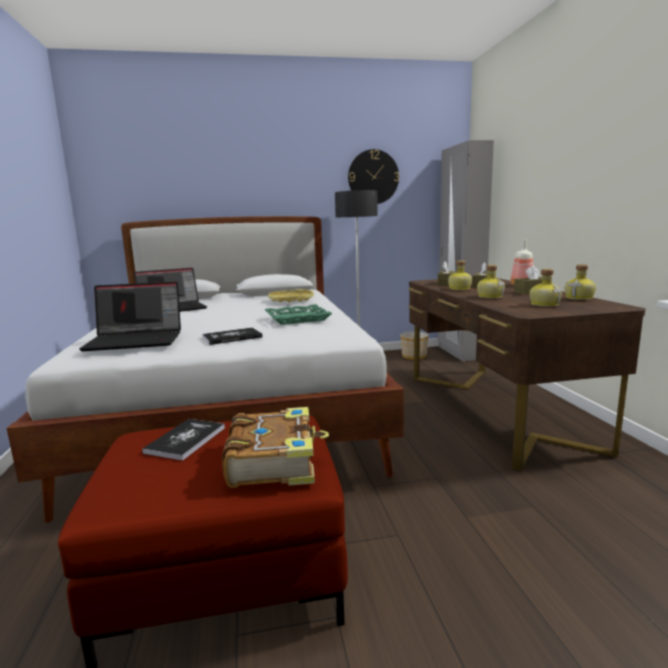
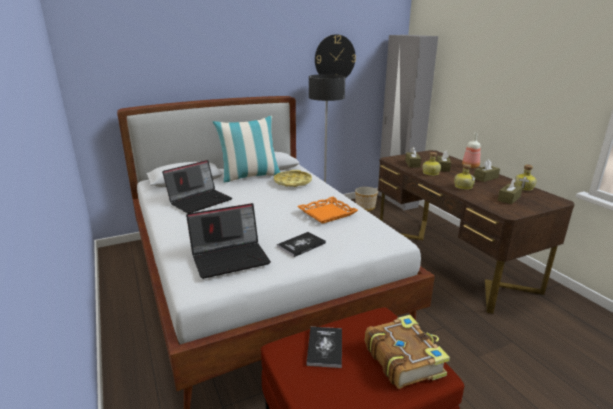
camera: 15 degrees left, 10 degrees up
green tray [265,304,332,325] -> orange tray [297,197,358,224]
bottle [530,269,563,307] -> brown tissue box [497,178,523,204]
none -> pillow [213,116,280,183]

